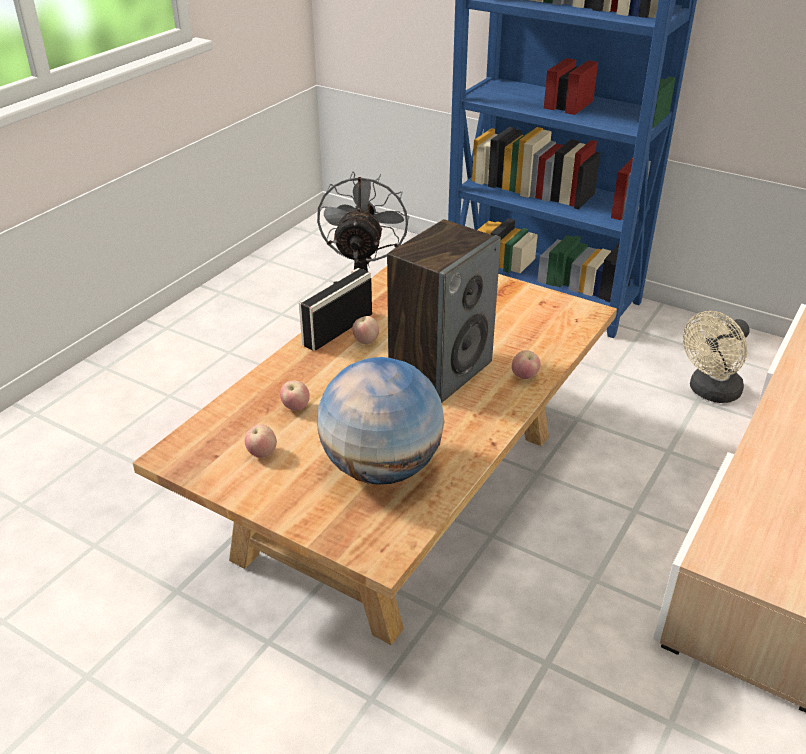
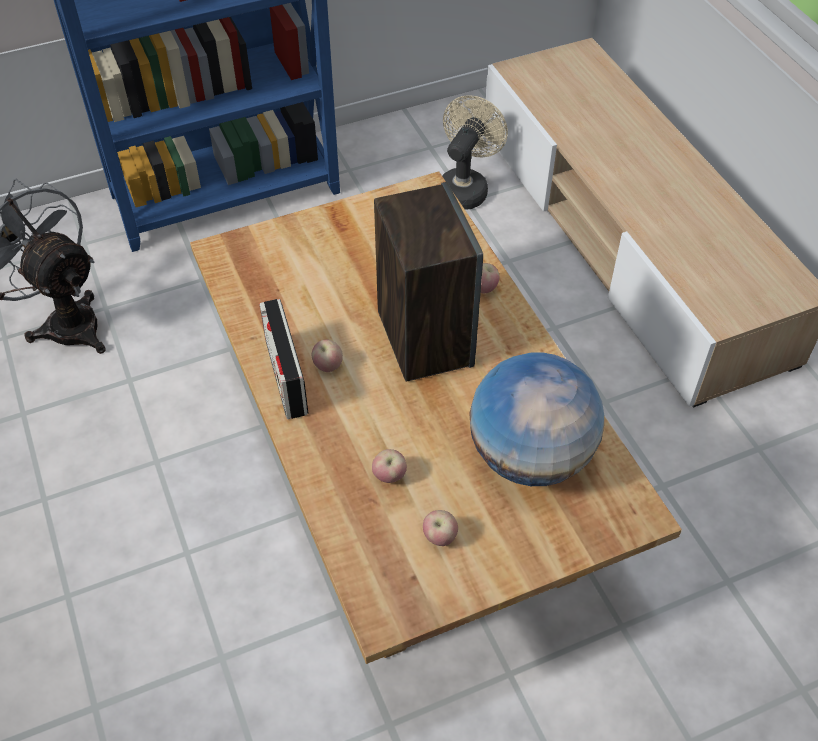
camera: 55 degrees left, 15 degrees up
beige fan [683,311,750,403] -> beige fan turned 150 degrees counterclockwise [442,96,508,210]

